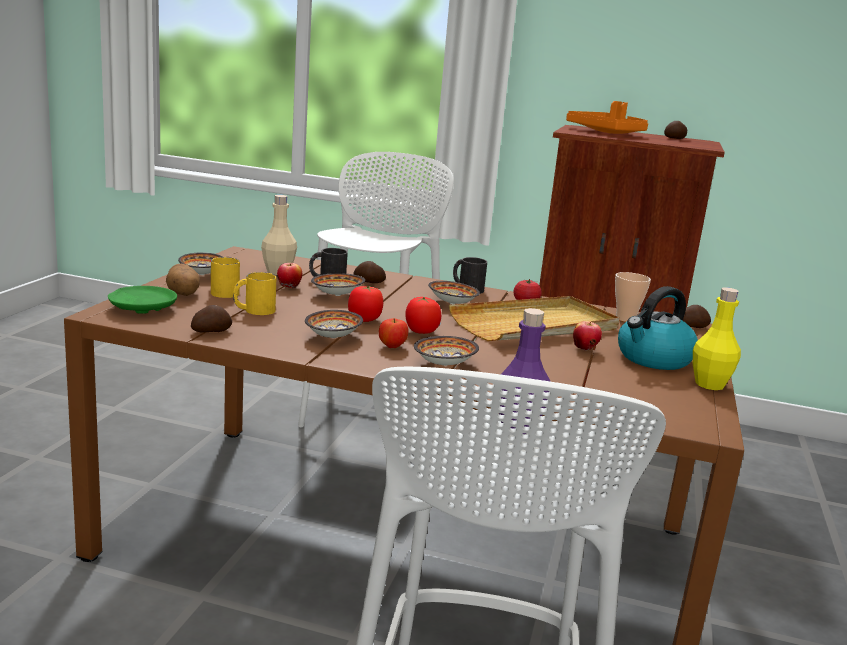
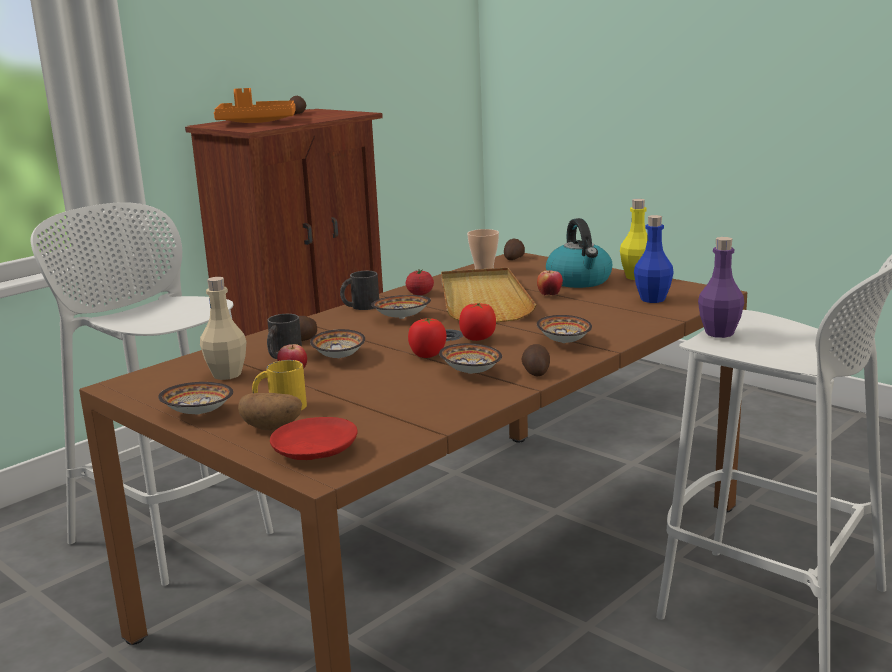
camera: 60 degrees left, 0 degrees up
green plate [108,286,177,314] -> red plate [270,417,358,460]
potato [191,305,232,332] -> potato moved to [521,344,550,376]
yellow mug [233,272,277,315] -> none
apple [379,318,408,348] -> none
none -> blue bottle [634,215,674,303]

